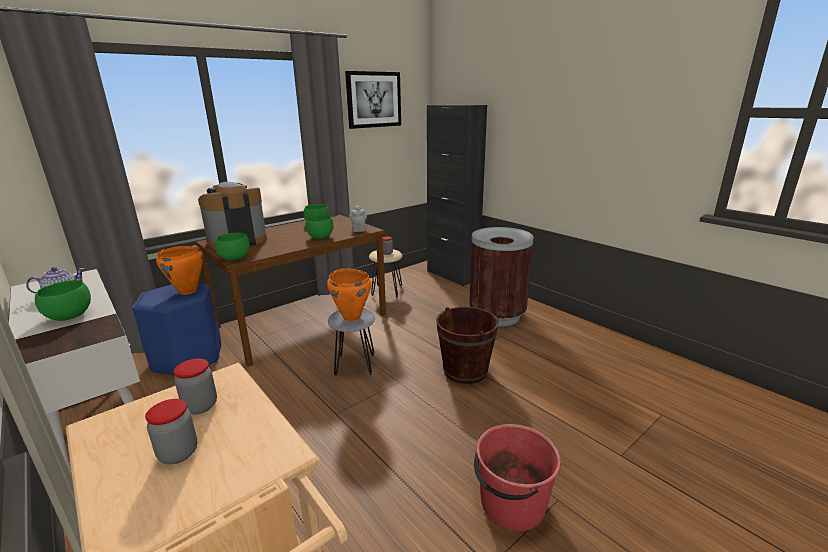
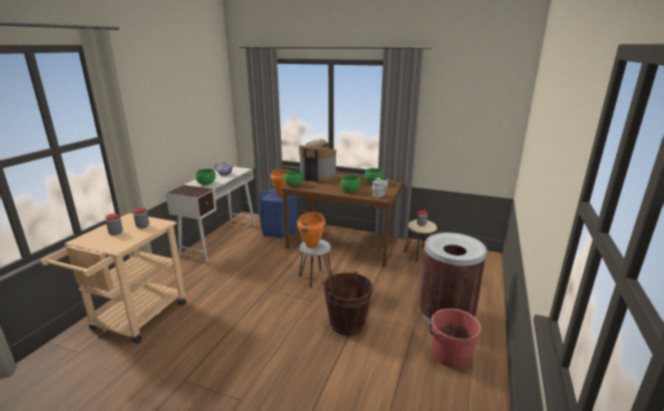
camera: 60 degrees right, 0 degrees up
picture [345,71,401,129] -> none
black cabinet [427,105,487,286] -> none
red bucket [474,424,561,531] -> red bucket moved to [429,308,481,368]

